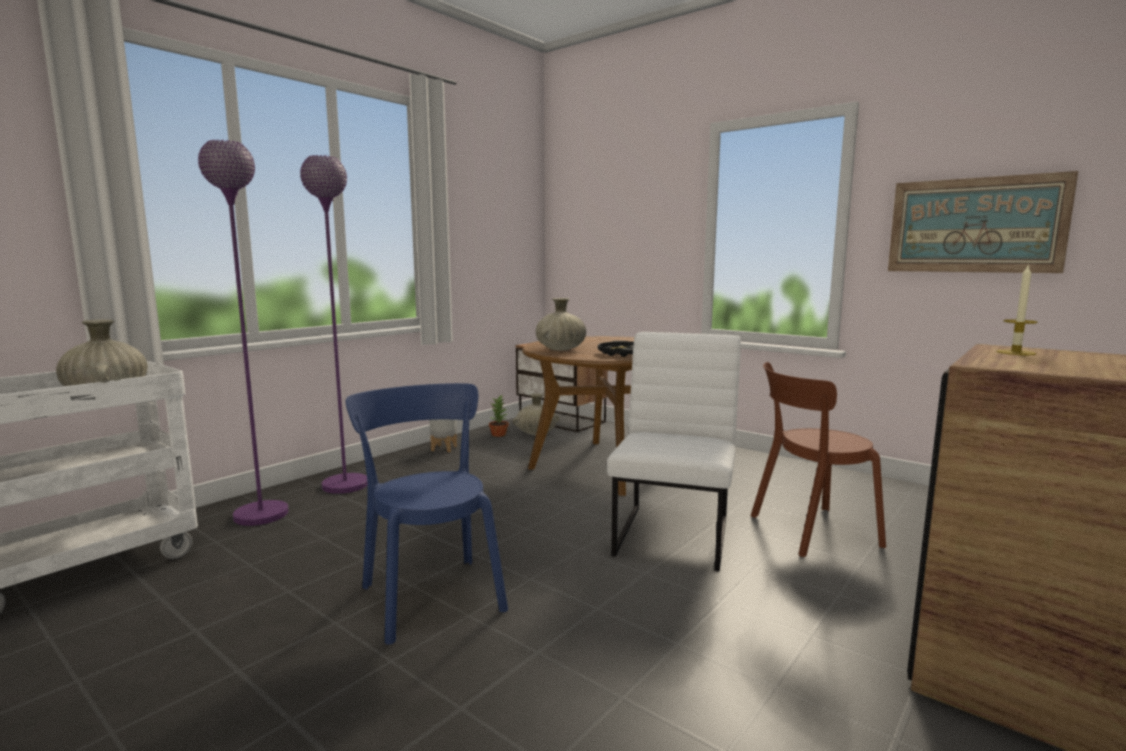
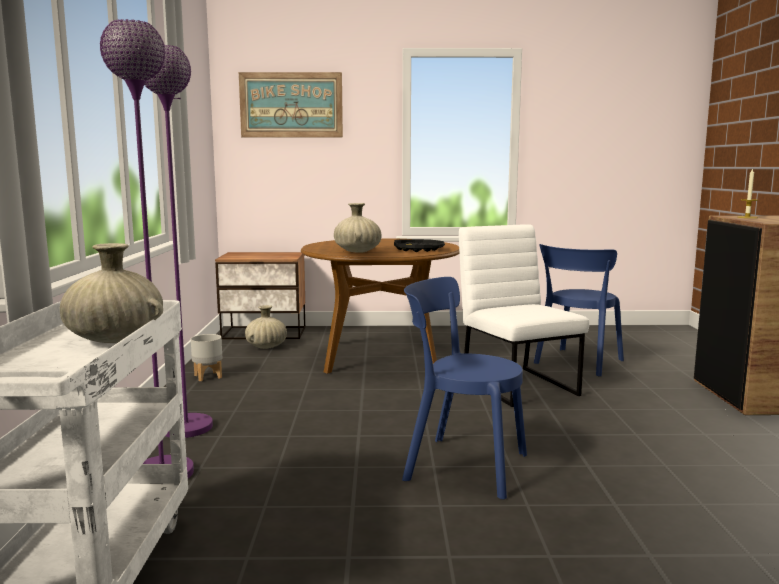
camera: 40 degrees left, 0 degrees up
potted plant [489,395,509,437] -> none
brown chair [751,362,886,557] -> blue chair [534,244,624,377]
picture [888,171,1078,273] -> picture moved to [239,72,343,138]

